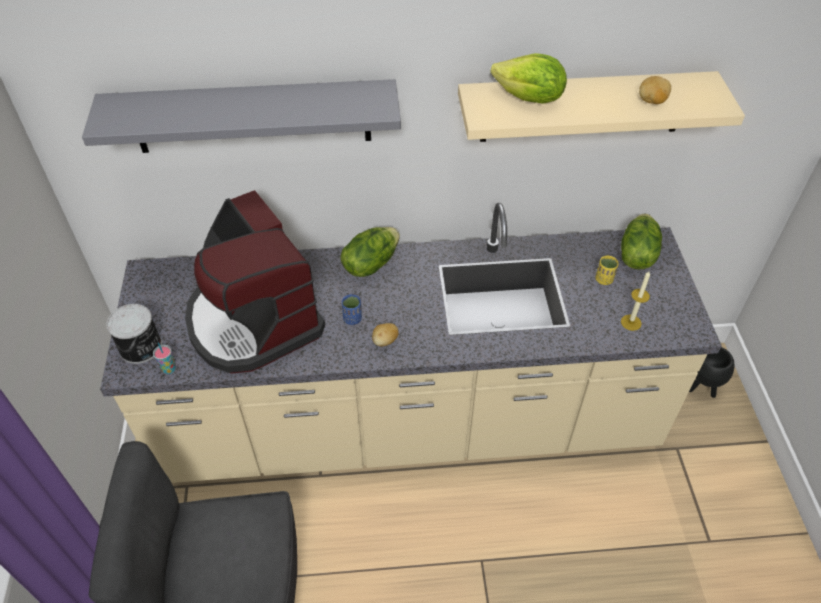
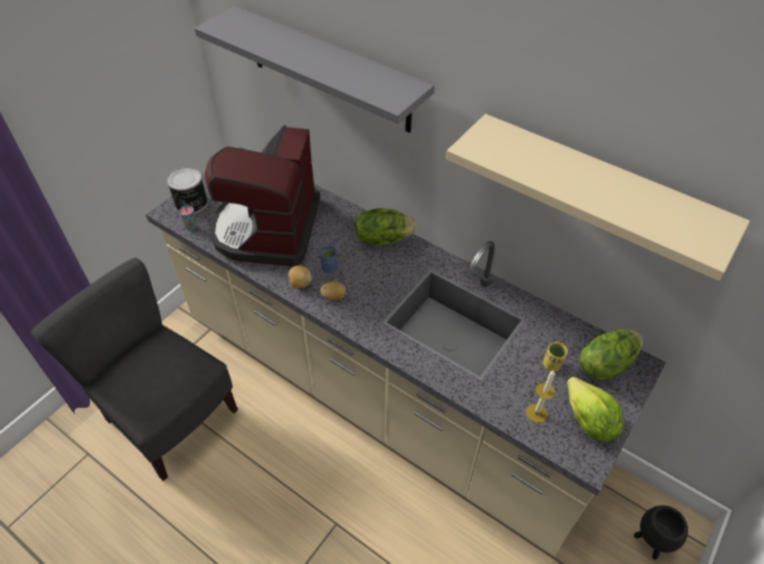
camera: 40 degrees right, 0 degrees up
lettuce [491,53,567,104] -> lettuce moved to [567,377,624,442]
potato [639,76,671,104] -> potato moved to [288,265,312,289]

